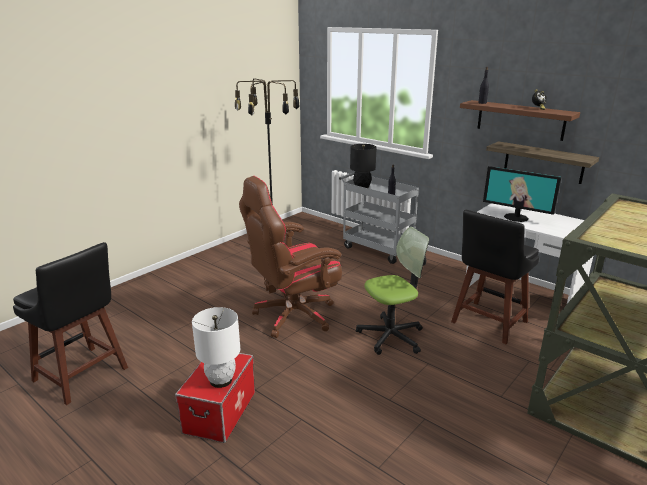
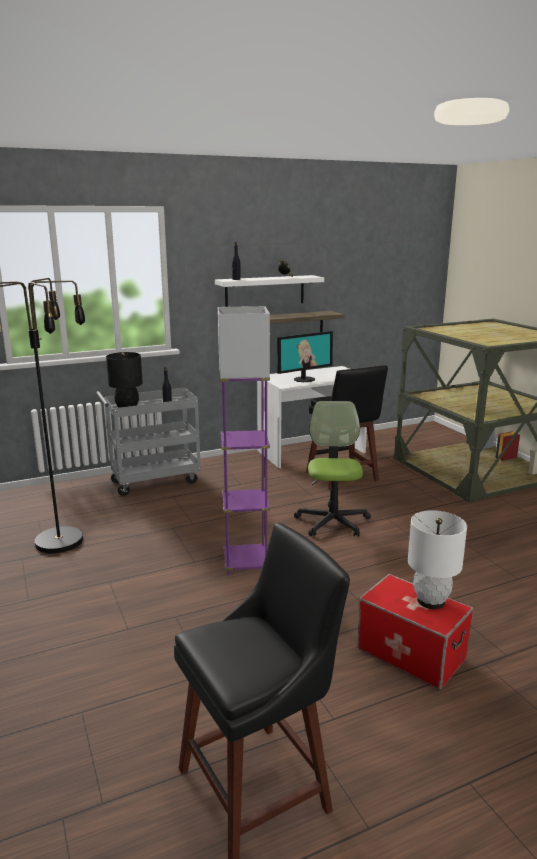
camera: 65 degrees left, 5 degrees down
brown office chair [239,176,342,338] -> purple floor lamp [218,306,270,575]
brown shelf [460,100,580,141] -> white shelf [215,275,324,307]

